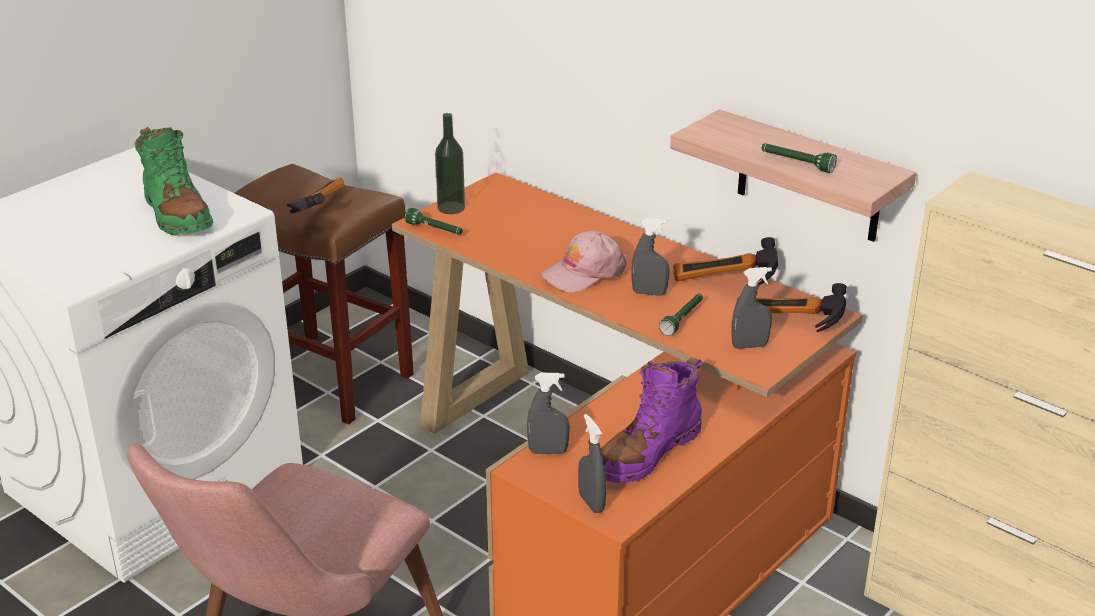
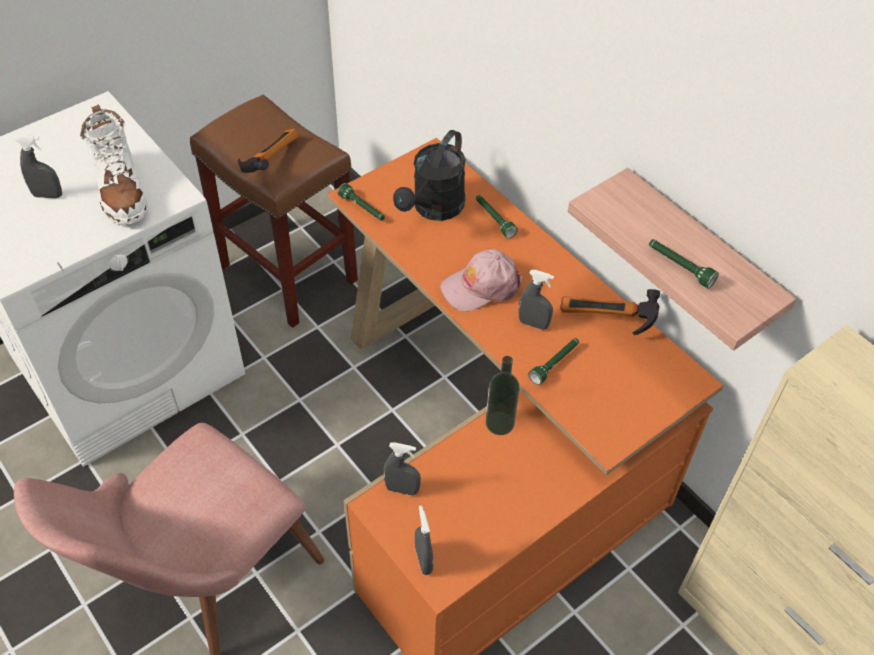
camera: 10 degrees right, 20 degrees up
green boot [134,127,213,236] -> white boot [80,104,148,225]
bottle [435,113,465,214] -> bottle moved to [486,356,520,435]
purple boot [601,358,702,483] -> none
grey spray bottle [732,267,772,349] -> grey spray bottle moved to [15,135,62,198]
hammer [737,283,847,332] -> none
none -> black watering can [393,130,466,221]
none -> green flashlight [476,195,518,238]

